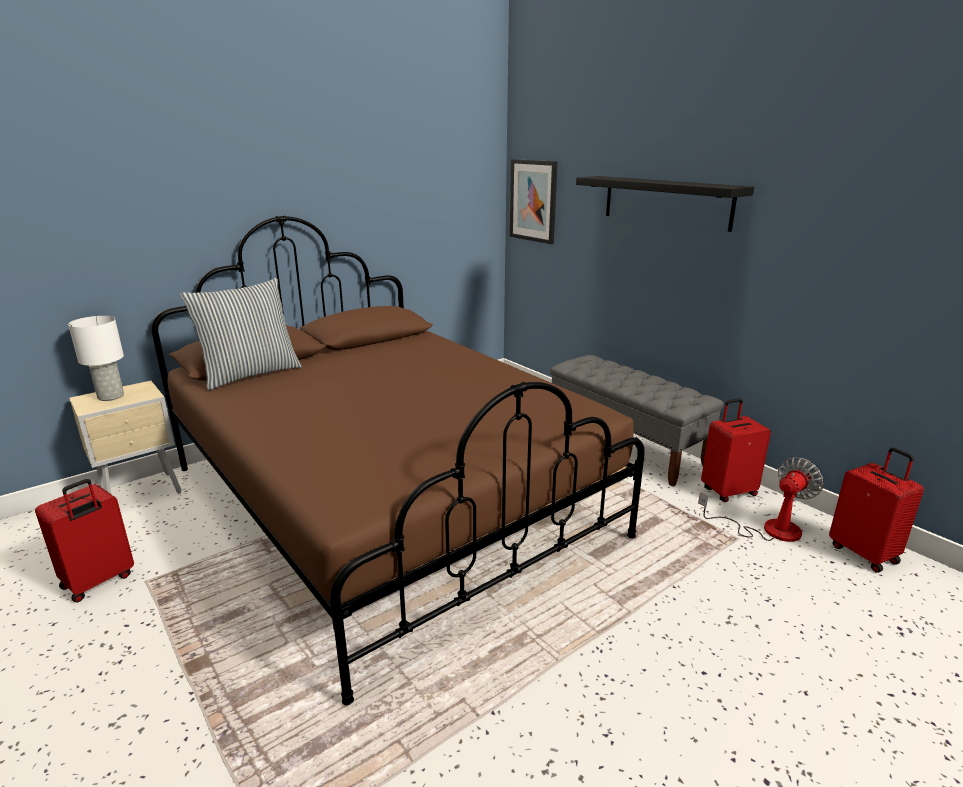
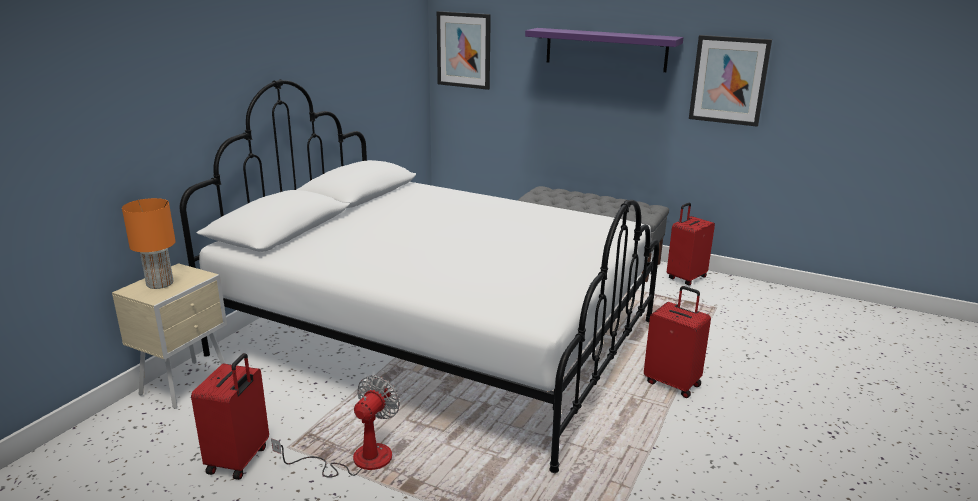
camera: 25 degrees left, 0 degrees up
white table lamp [68,316,124,401] -> orange table lamp [122,198,176,289]
brown bed [151,215,645,705] -> white bed [180,79,659,473]
pillow [180,278,302,390] -> none
black shelf [576,176,754,232] -> purple shelf [525,28,684,72]
fan [698,457,824,542] -> fan moved to [271,375,400,478]
red suitcase [829,447,924,573] -> red suitcase moved to [644,286,711,398]
none -> picture [689,35,772,127]

